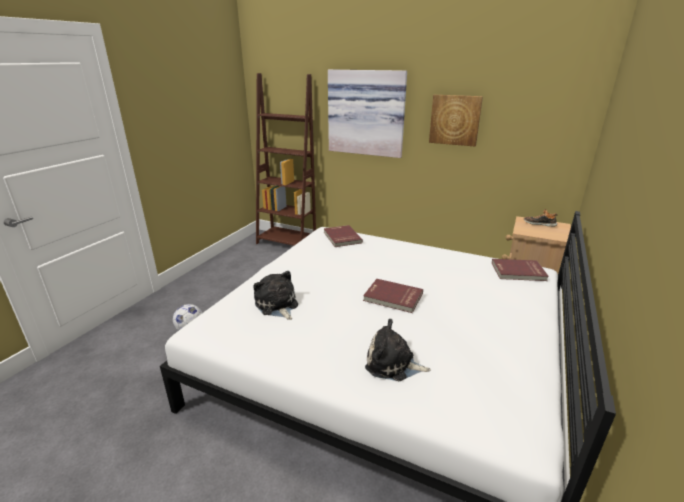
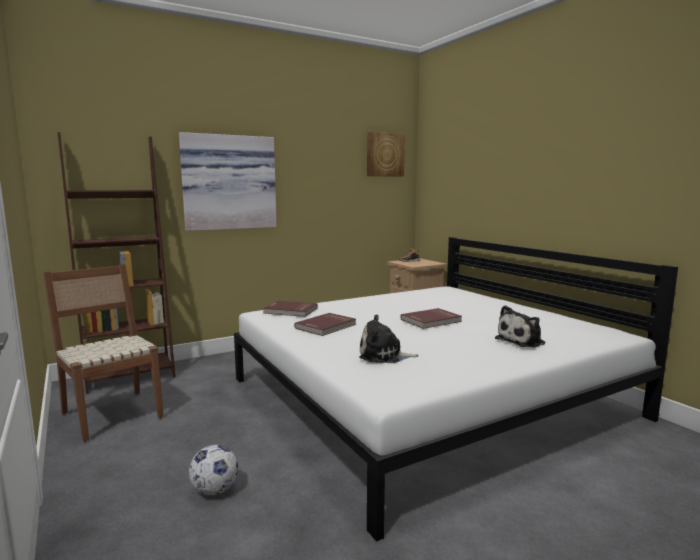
camera: 55 degrees left, 15 degrees down
picture [429,95,483,147] -> picture moved to [367,132,405,177]
red book [492,259,549,281] -> red book moved to [294,313,356,336]
none -> chair [43,264,164,442]

